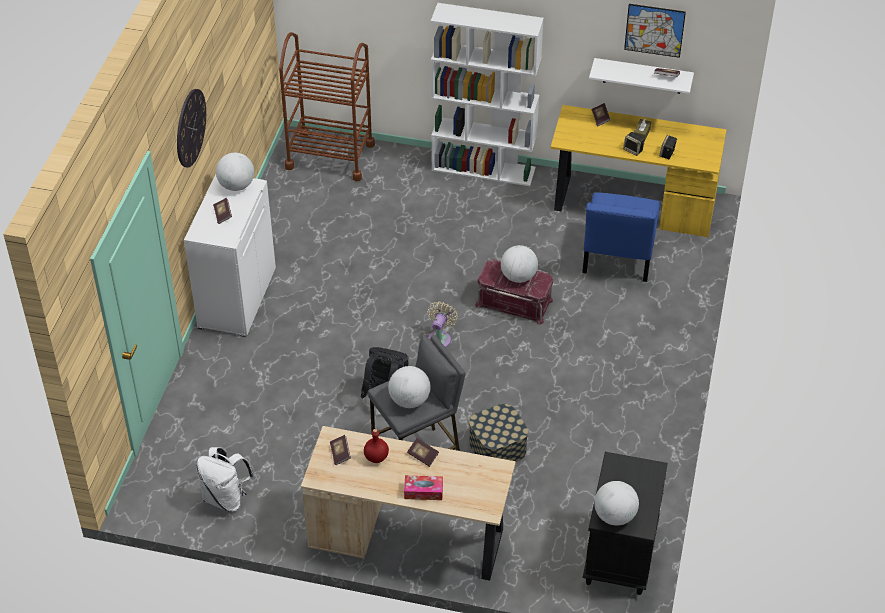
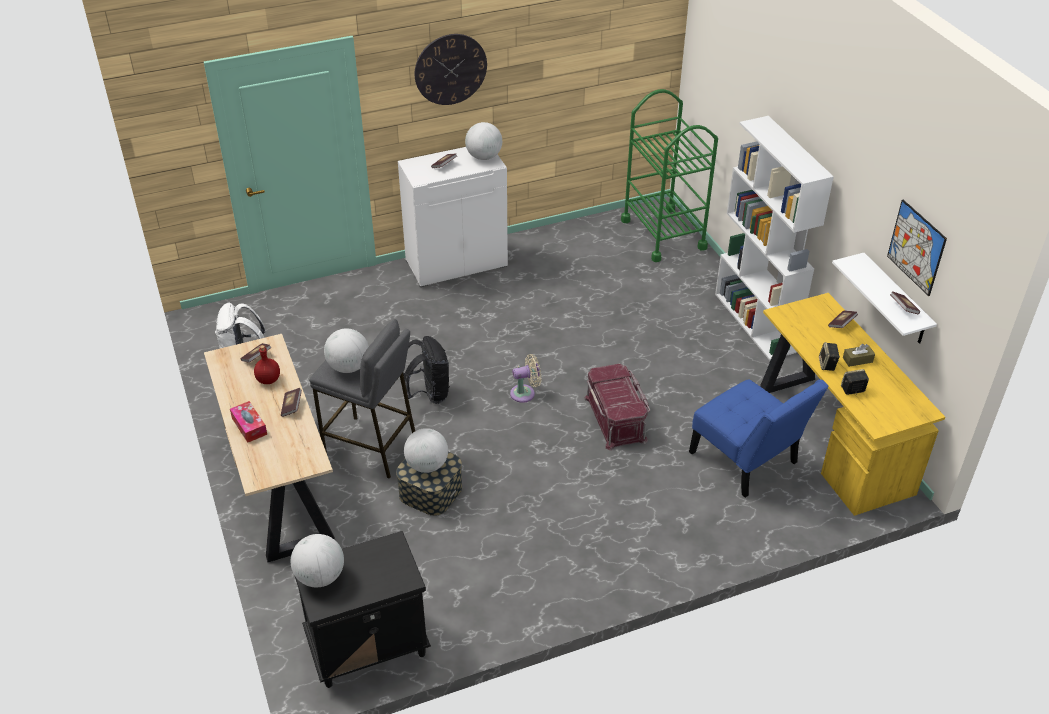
camera: 55 degrees right, 5 degrees down
brown cart [279,32,375,181] -> green cart [621,89,718,262]
globe [501,245,538,283] -> globe moved to [404,428,448,473]
blue chair [582,192,660,282] -> blue chair turned 105 degrees counterclockwise [689,379,829,498]

